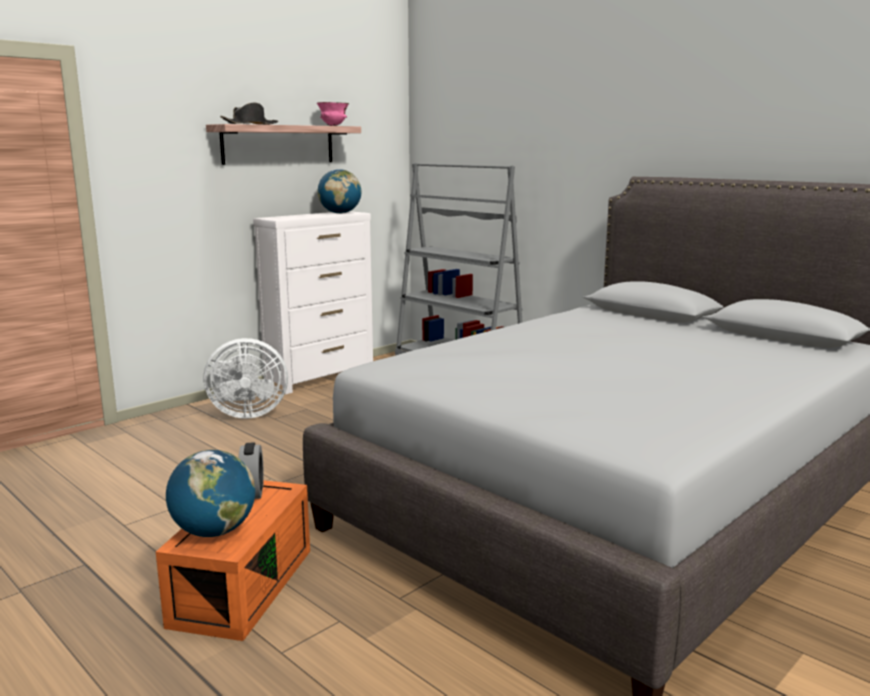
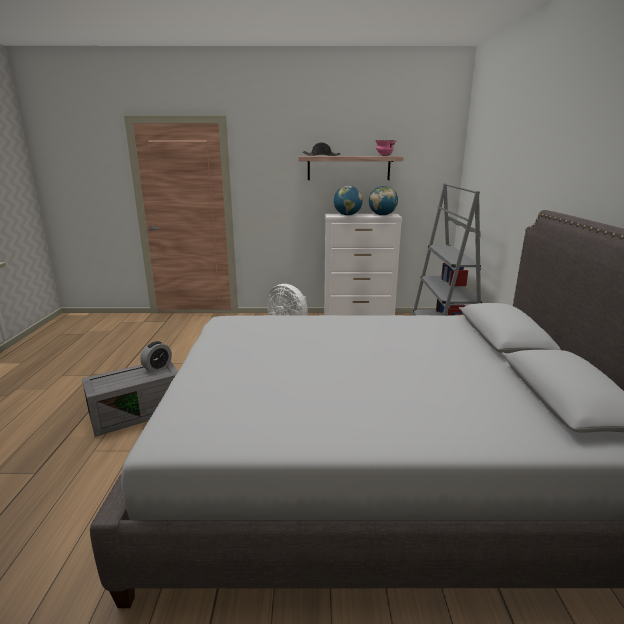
camera: 45 degrees right, 5 degrees up
orange storage box [156,480,310,641] -> grey storage box [82,362,178,437]
globe [166,450,255,537] -> globe moved to [334,186,363,215]

